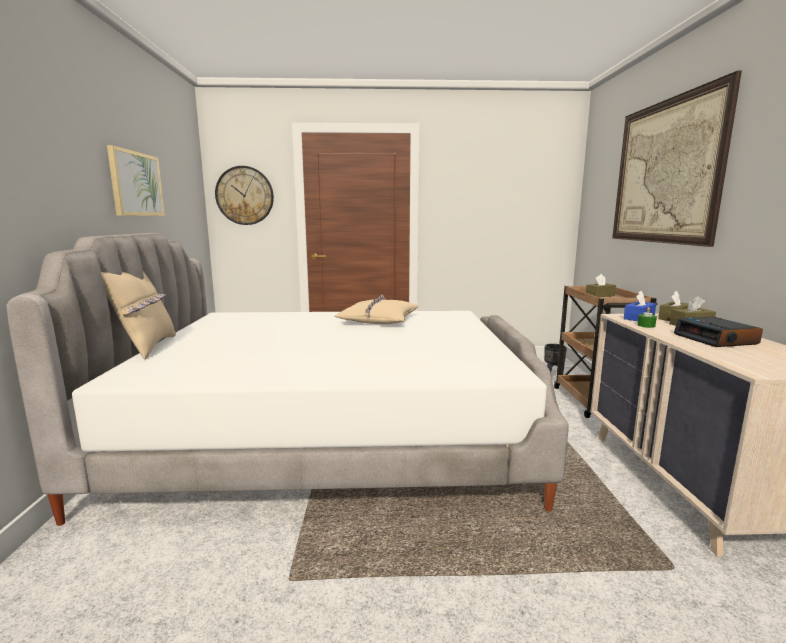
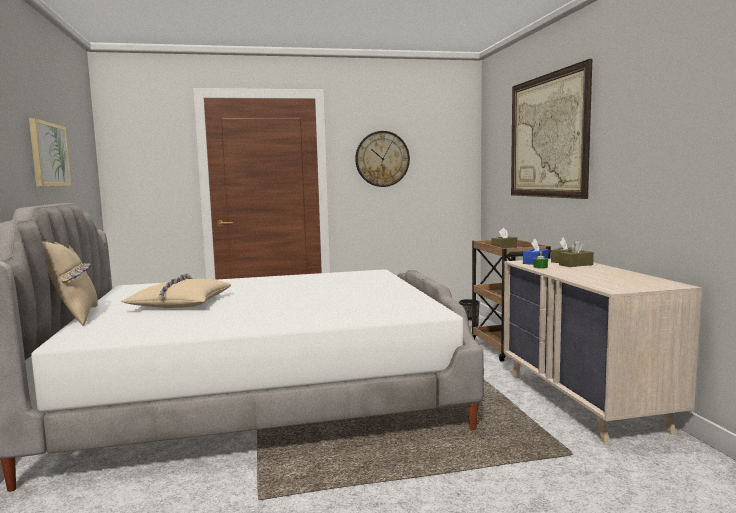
camera: 10 degrees left, 5 degrees down
wall clock [215,166,274,225] -> wall clock moved to [355,131,410,187]
beige pillow [335,295,418,324] -> beige pillow moved to [121,273,231,308]
alarm clock [674,317,763,347] -> none

